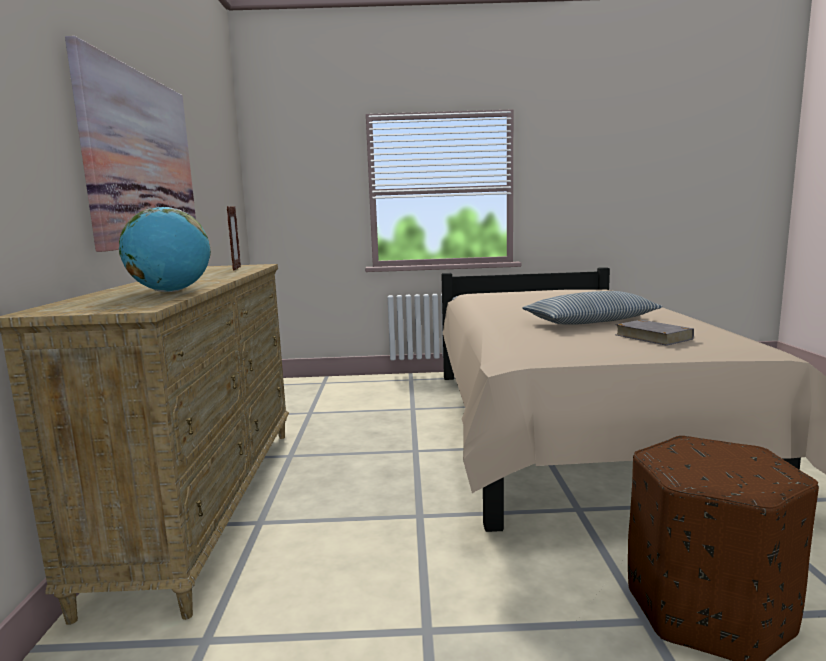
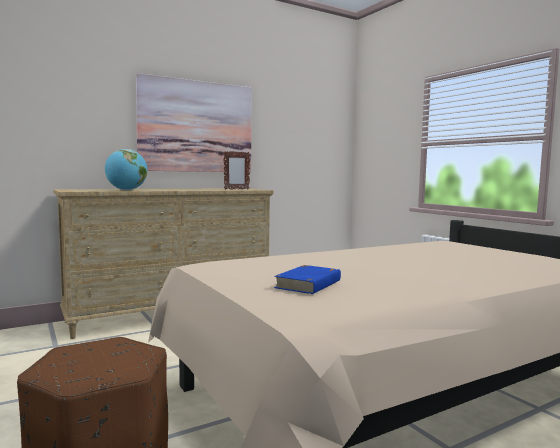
camera: 60 degrees right, 5 degrees down
pillow [522,291,663,325] -> none
grey book [615,320,694,346] -> blue book [274,265,341,294]

